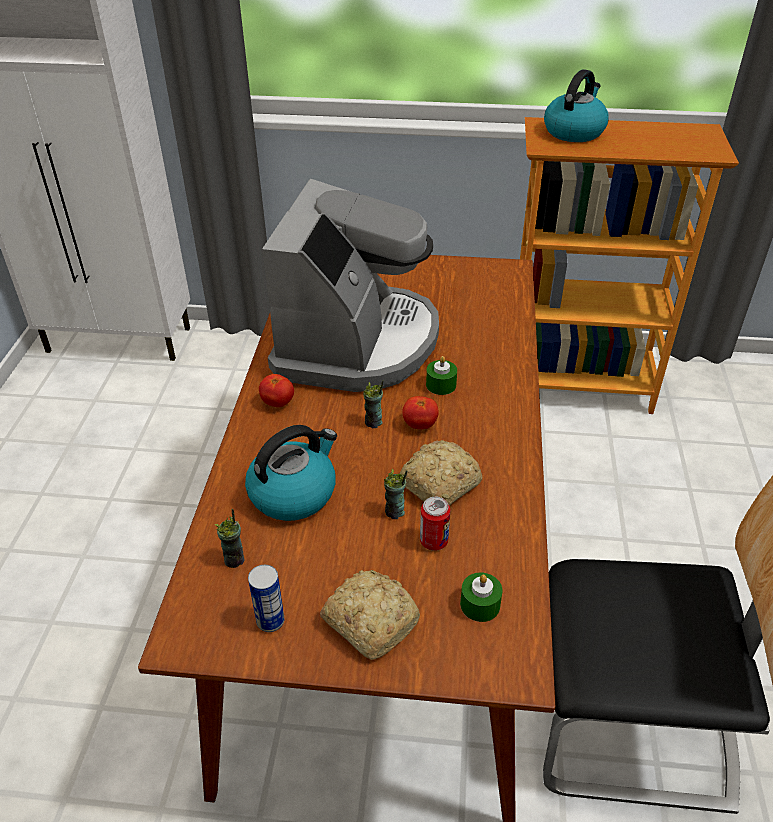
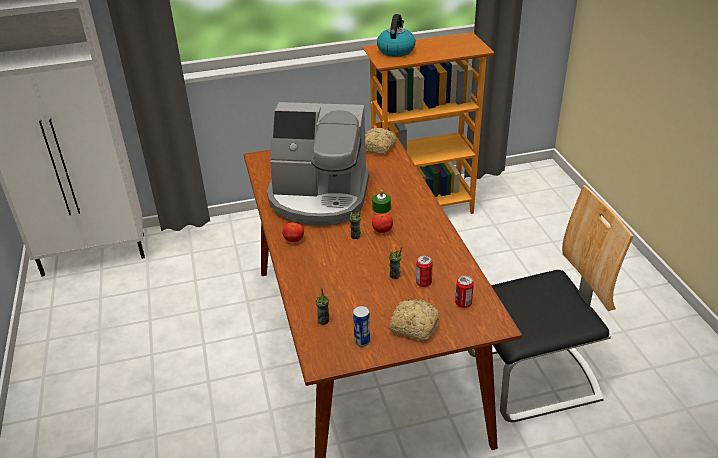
camera: 20 degrees left, 5 degrees down
kettle [245,425,337,521] -> none
coffee machine [262,179,439,392] -> coffee machine turned 105 degrees clockwise [267,102,369,225]
bread [399,440,482,506] -> bread moved to [365,128,397,155]
green candle [460,573,503,622] -> can [455,276,474,308]

